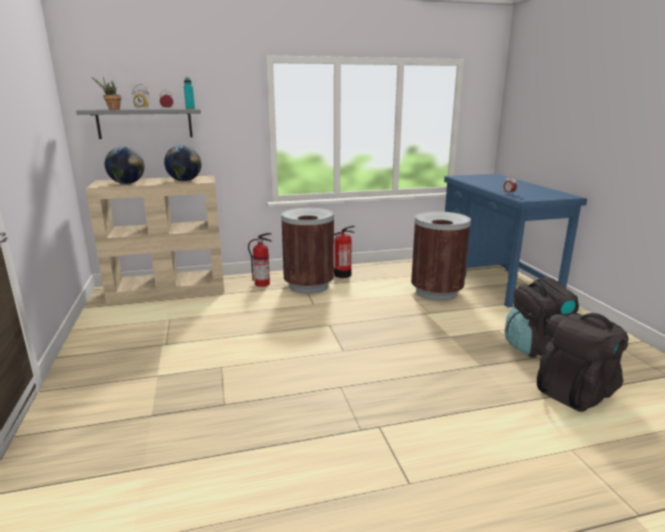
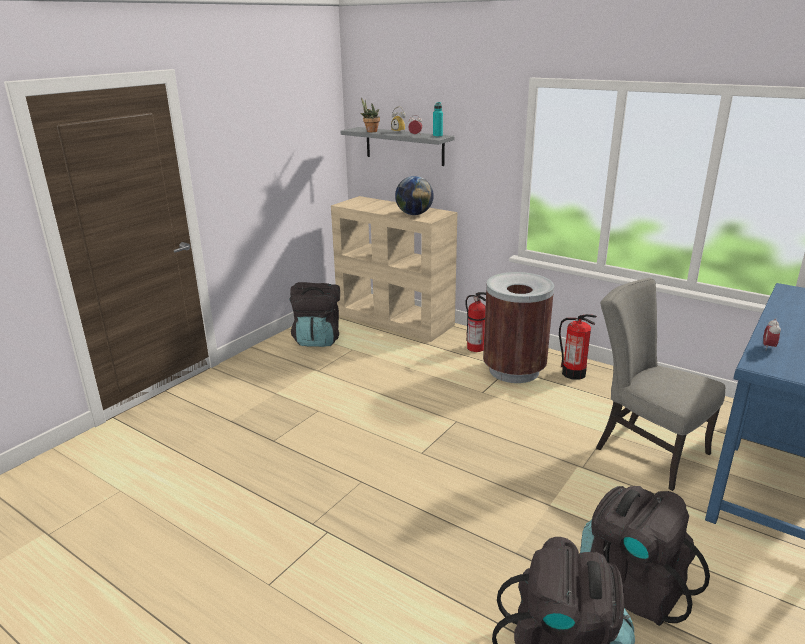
camera: 50 degrees right, 5 degrees up
globe [105,147,145,184] -> none
brown trash can [411,211,471,301] -> grey chair [596,278,726,491]
none -> black backpack [289,282,340,347]

